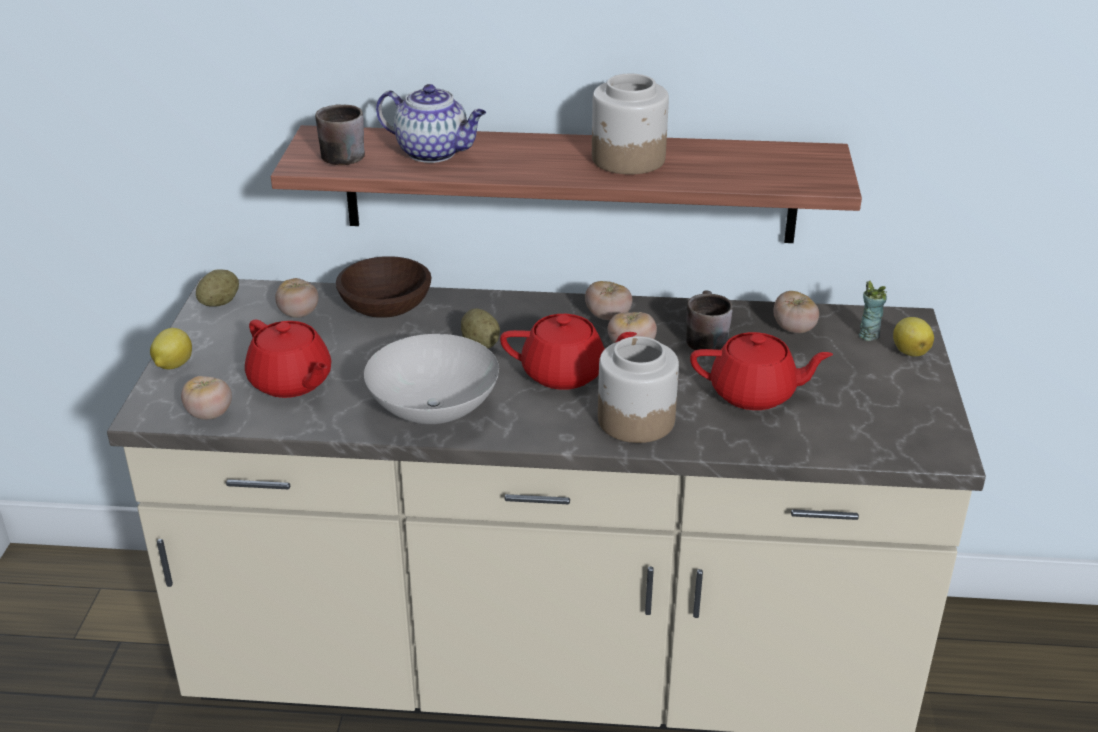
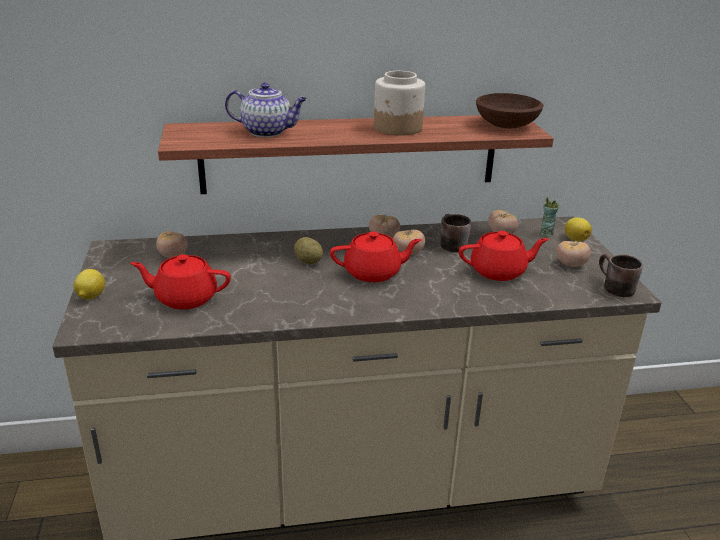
camera: 15 degrees left, 5 degrees down
tomato [181,376,232,420] -> tomato moved to [556,241,591,267]
potato [196,269,239,307] -> none
red teapot [245,319,331,398] -> red teapot turned 150 degrees clockwise [130,254,231,310]
brown mug [315,104,365,165] -> brown mug moved to [599,254,643,297]
brown bowl [336,256,432,318] -> brown bowl moved to [476,93,544,129]
white bowl [364,334,499,424] -> none
jar [598,336,679,443] -> none

